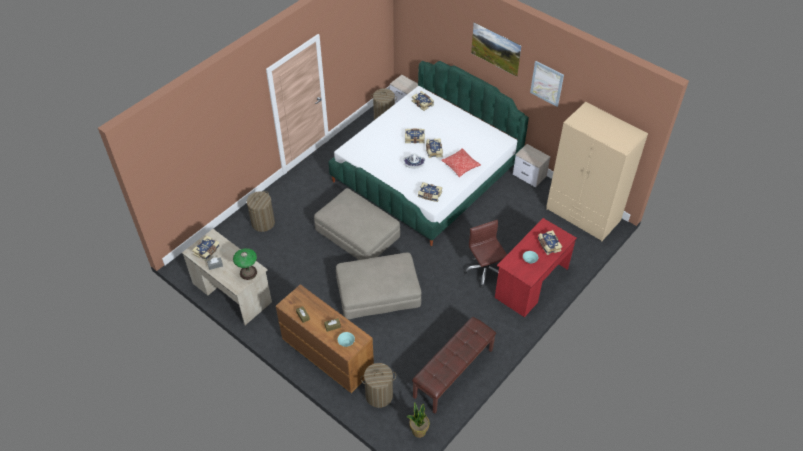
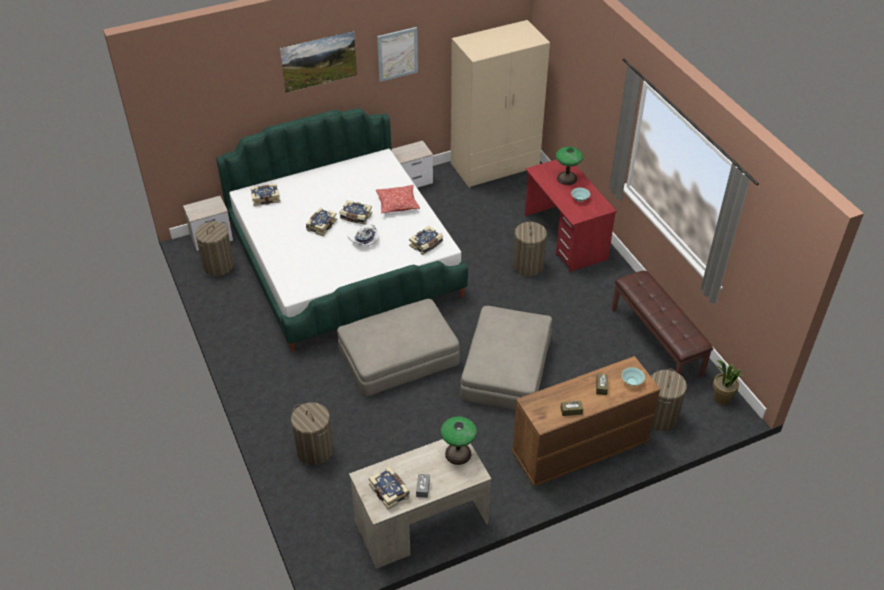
camera: 65 degrees left, 5 degrees down
brown office chair [464,220,507,288] -> laundry basket [513,221,547,276]
book [538,230,562,255] -> table lamp [556,147,583,185]

